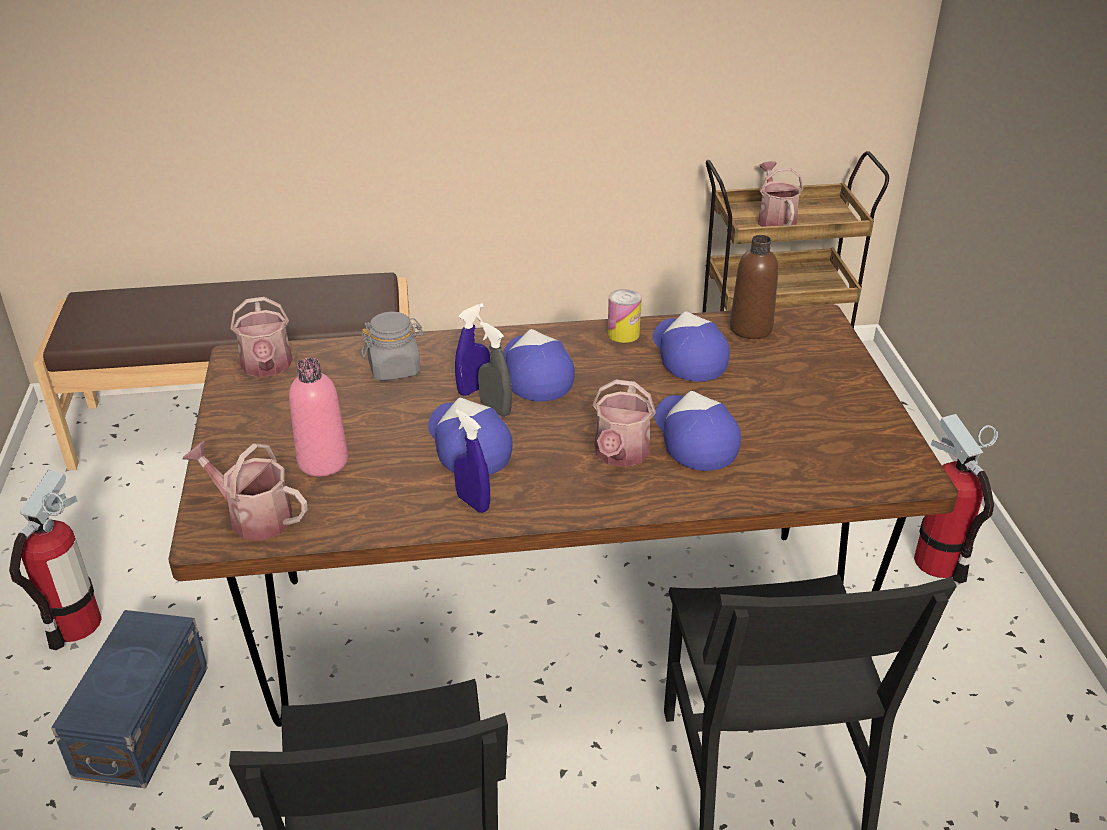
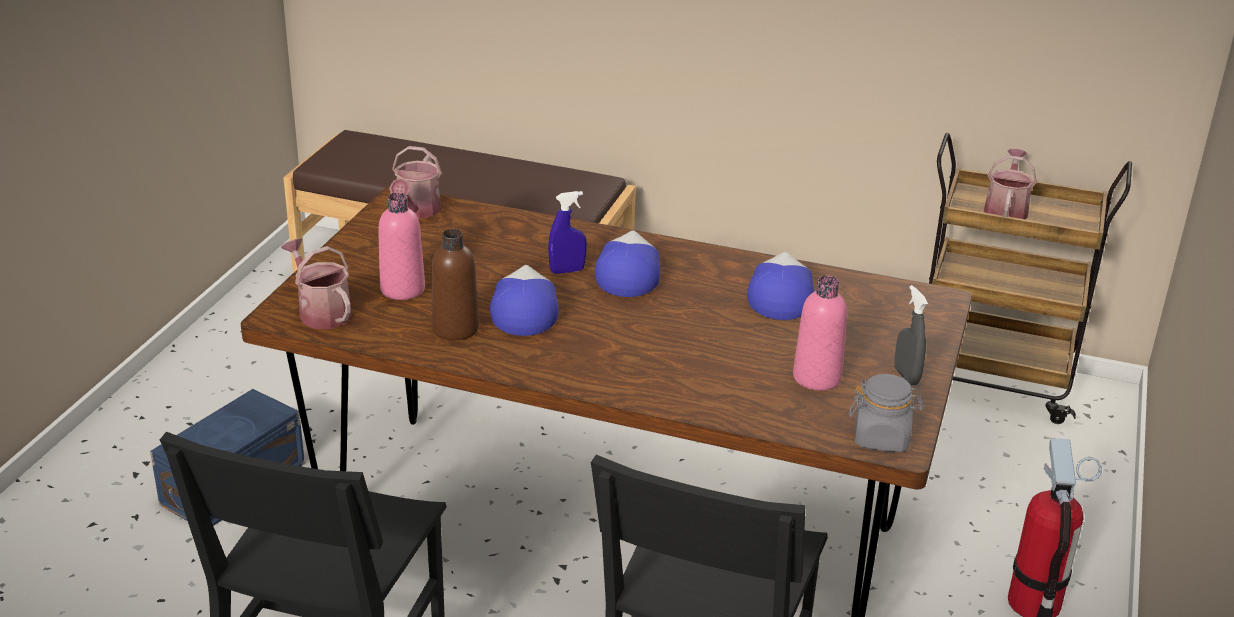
camera: 25 degrees right, 5 degrees down
fire extinguisher [9,470,102,650] -> none
grey jar [361,312,424,381] -> grey jar moved to [849,374,924,452]
blue spray bottle [454,409,490,513] -> none
grey spray bottle [478,322,512,417] -> grey spray bottle moved to [894,285,928,385]
watering can [592,379,656,467] -> none
can [608,289,642,343] -> none
cap [654,391,741,471] -> none
brown bottle [730,235,778,339] -> brown bottle moved to [432,229,479,340]
none -> pink bottle [793,276,847,391]

